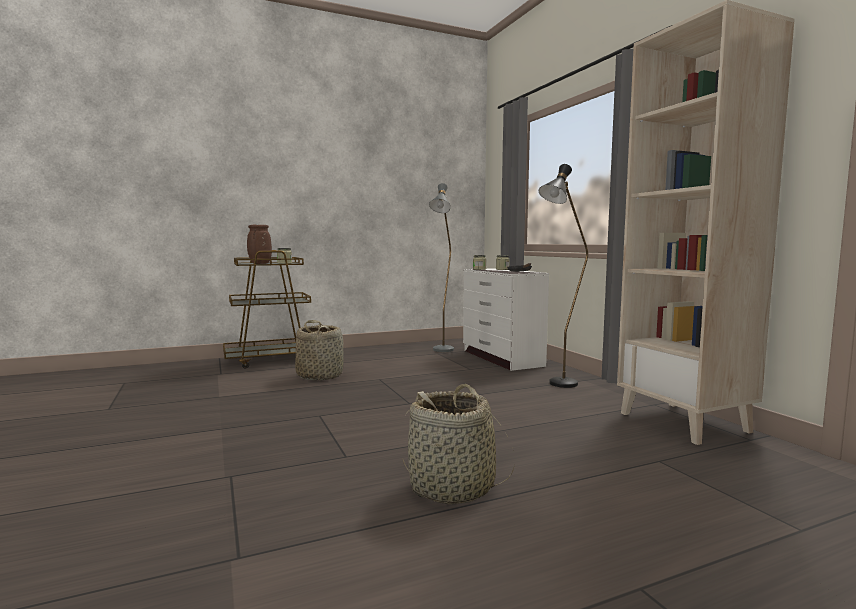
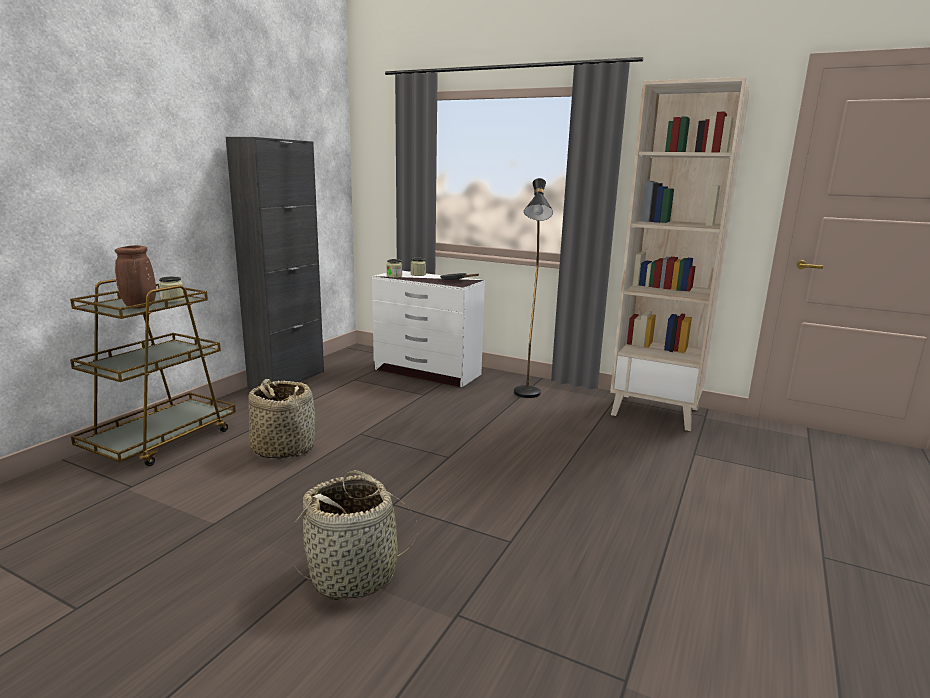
camera: 40 degrees left, 10 degrees up
basket [402,384,515,504] -> basket moved to [294,470,418,600]
grey floor lamp [429,183,454,352] -> none
none -> black cabinet [226,137,324,389]

